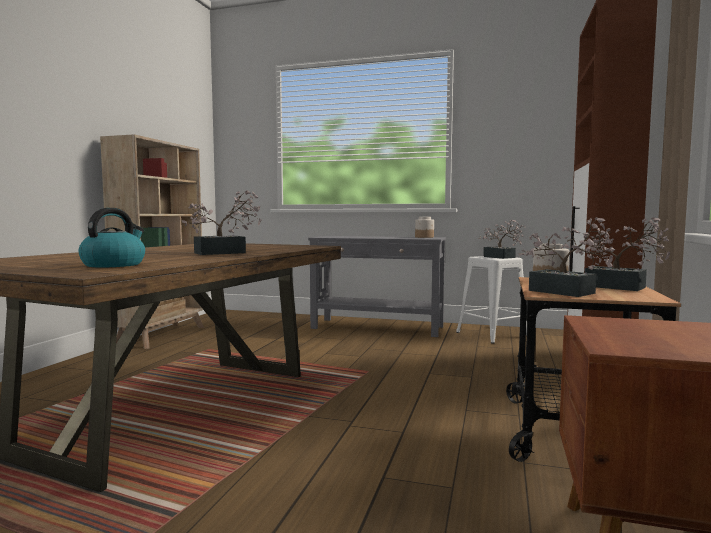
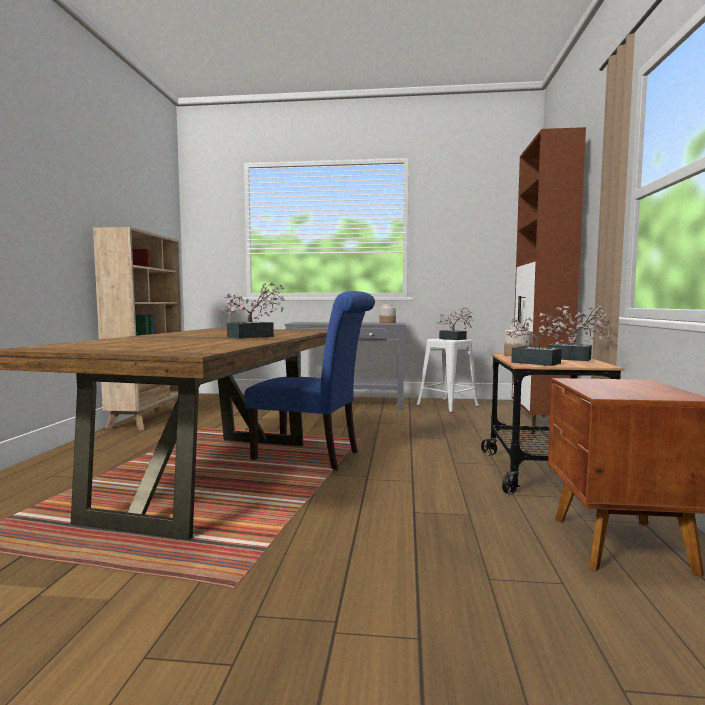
camera: 10 degrees left, 0 degrees up
kettle [78,208,145,267] -> none
none -> blue chair [245,291,375,470]

